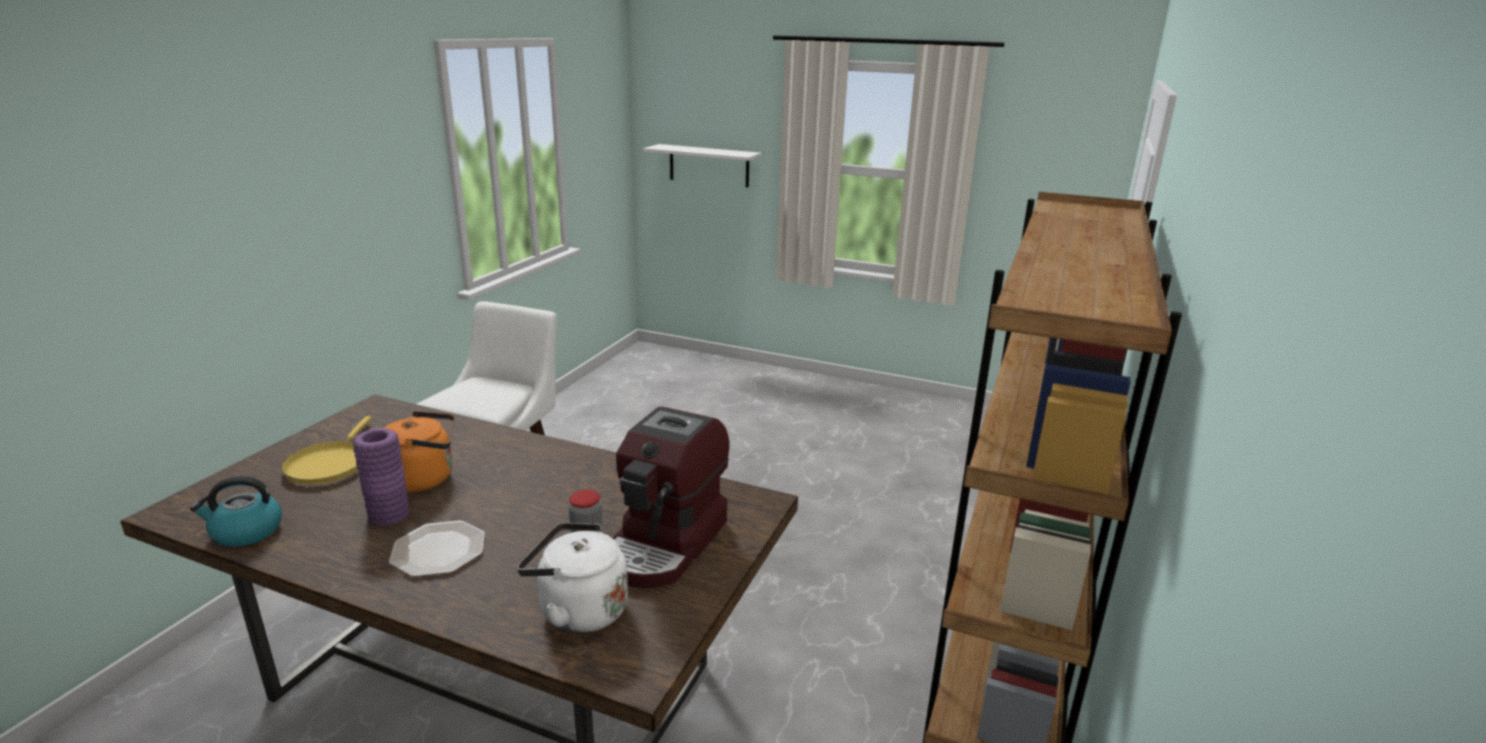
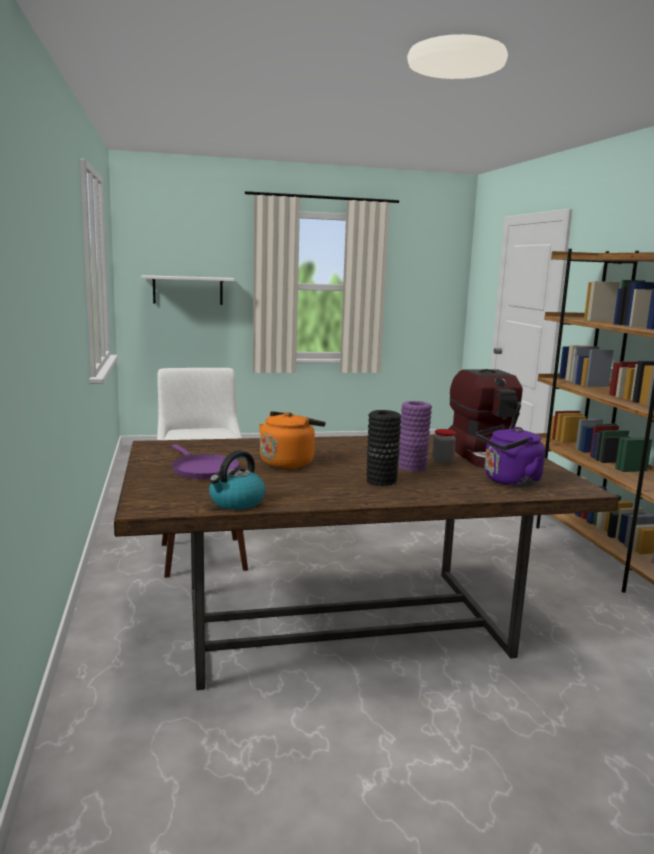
camera: 35 degrees left, 10 degrees down
yellow frying pan [281,416,372,484] -> purple frying pan [172,444,240,479]
purple vase [353,428,409,525] -> purple vase moved to [399,401,432,472]
plate [389,521,485,577] -> black vase [366,410,401,486]
white kettle [517,523,628,634] -> purple kettle [477,425,545,487]

